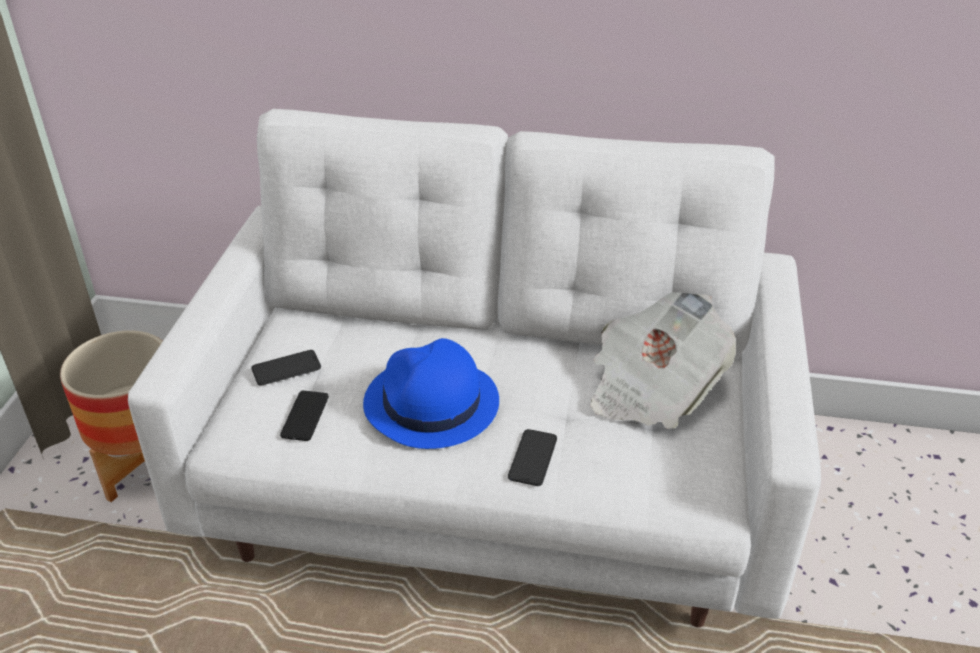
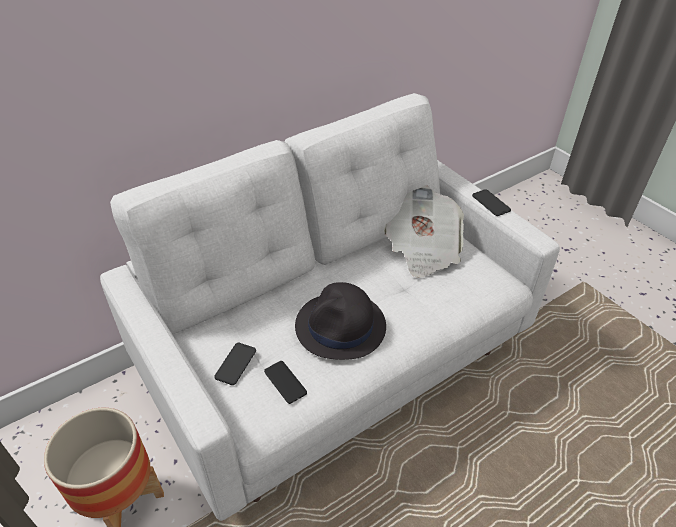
camera: 45 degrees left, 5 degrees up
blue hat [363,338,499,449] -> black hat [295,282,386,360]
phone [508,429,557,486] -> phone moved to [472,189,511,216]

